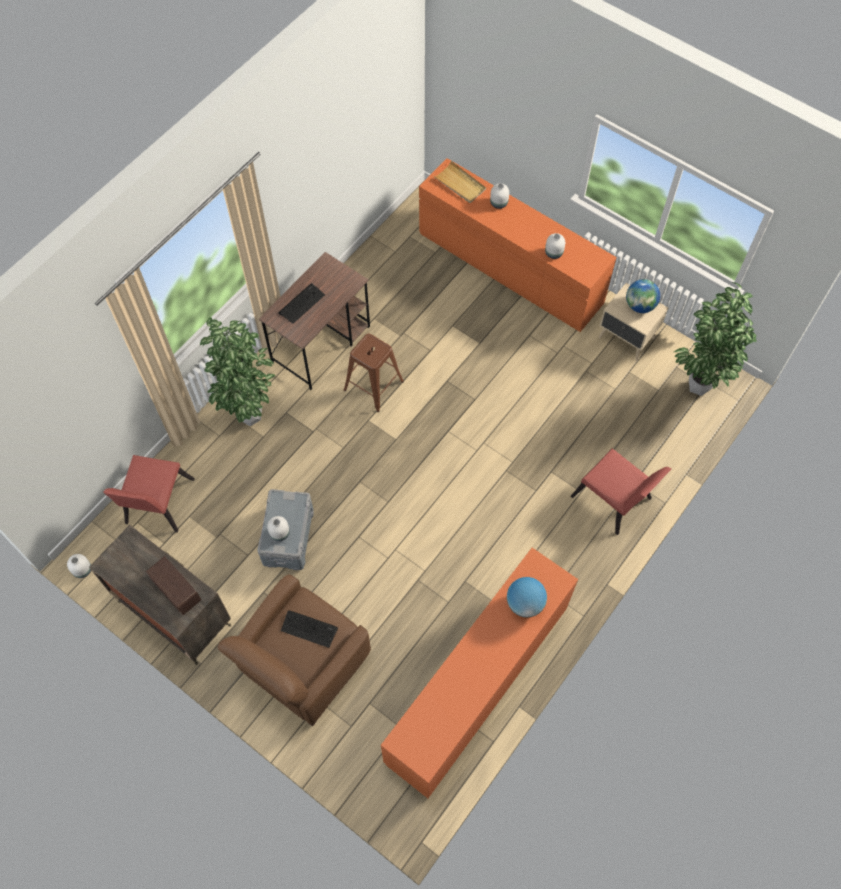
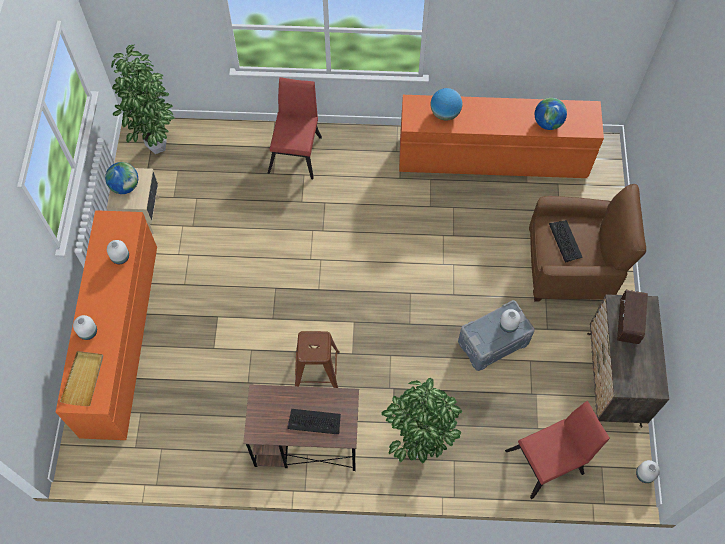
camera: 125 degrees left, 0 degrees up
none -> globe [535,98,567,130]

